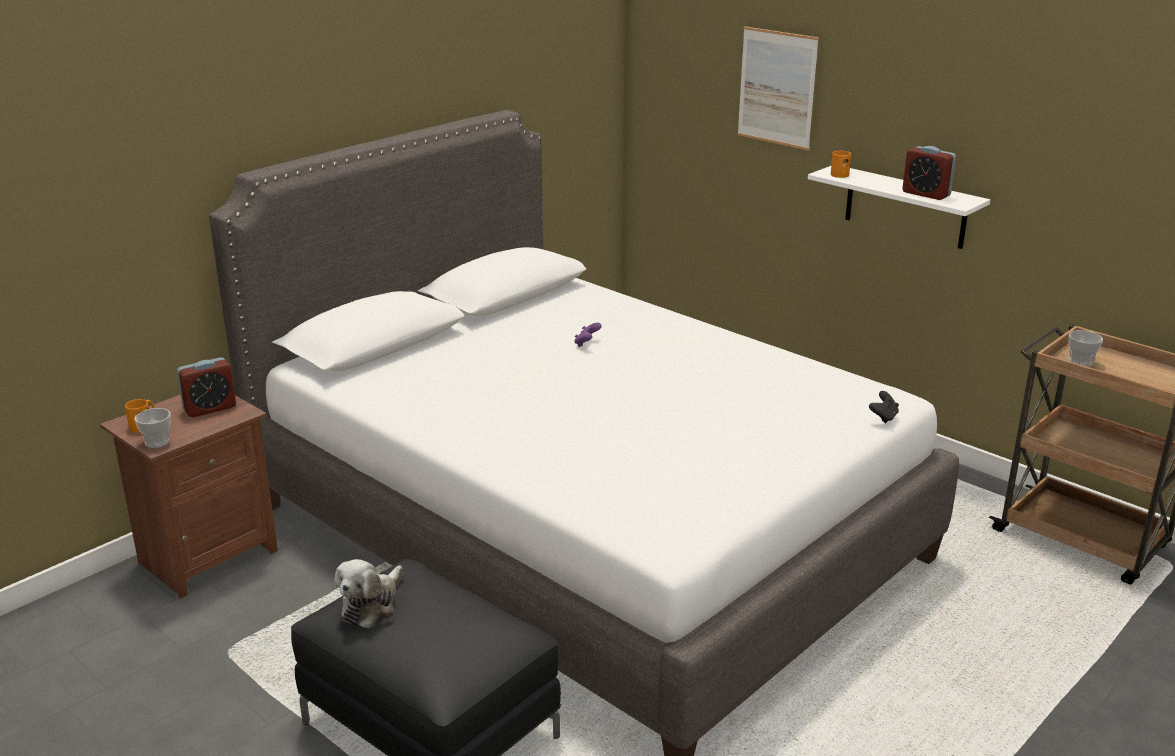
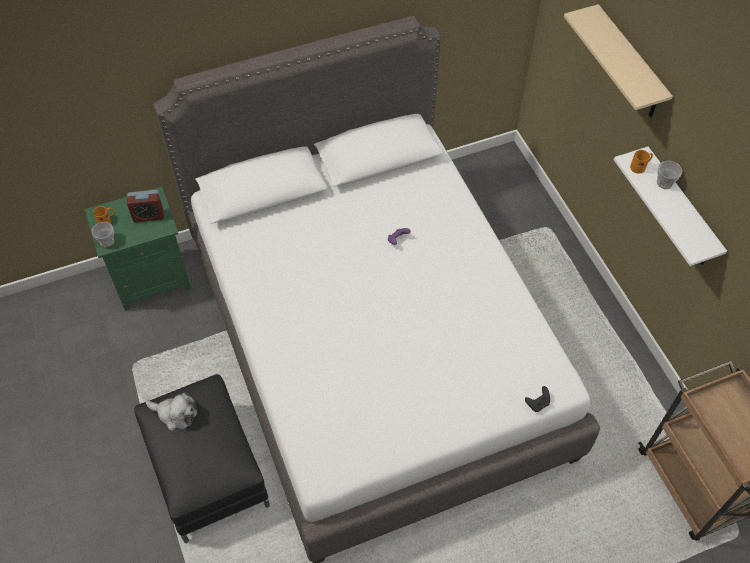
camera: 25 degrees right, 30 degrees up
brown nightstand [100,395,278,599] -> green nightstand [85,187,192,310]
plush toy [335,559,403,629] -> plush toy turned 120 degrees counterclockwise [146,392,197,431]
picture [737,26,819,150] -> beige shelf [564,4,673,118]
alarm clock [902,146,956,200] -> none
cup [1069,330,1103,367] -> cup moved to [657,161,682,189]

